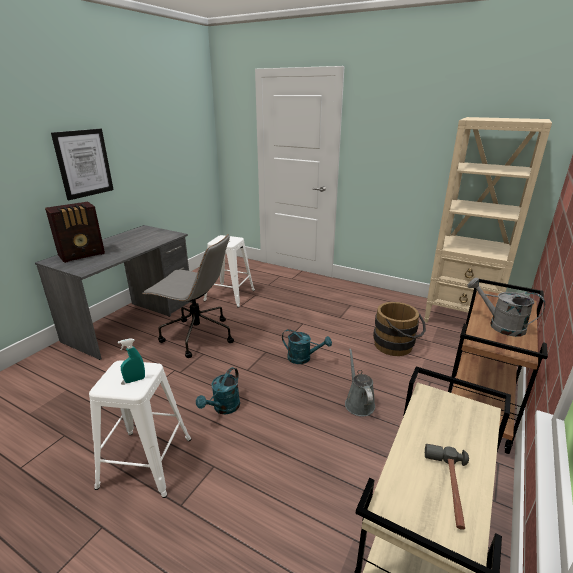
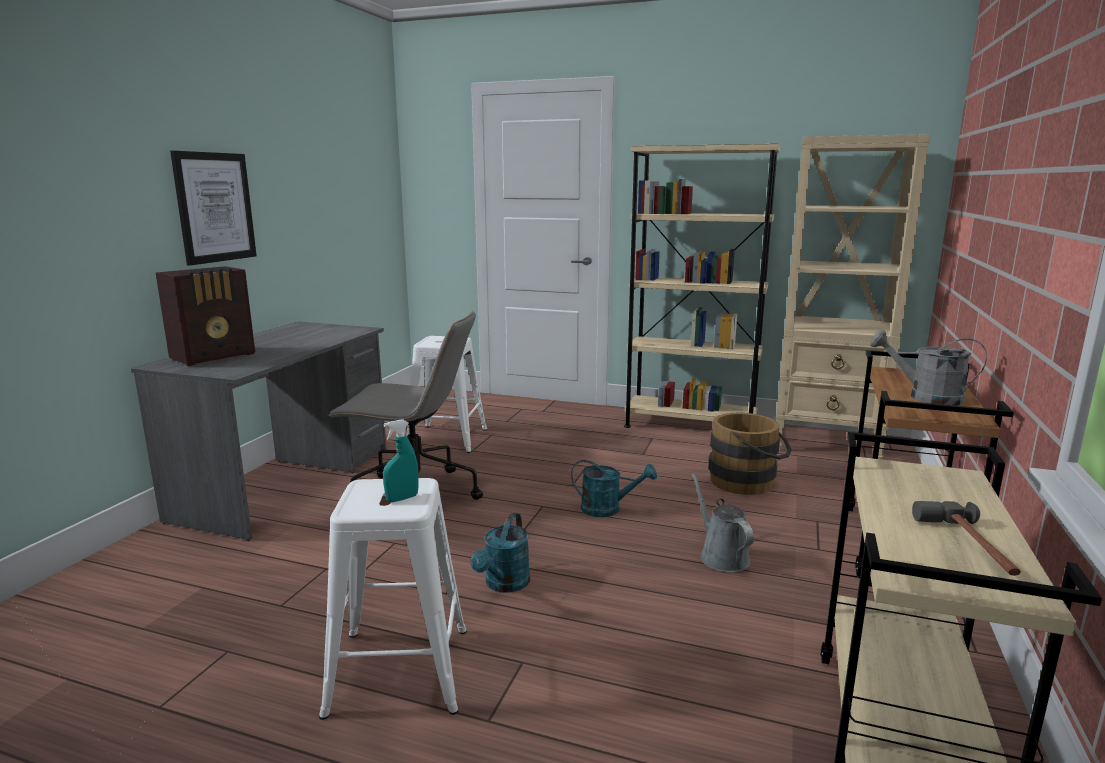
camera: 10 degrees left, 10 degrees down
none -> beige bookcase [624,144,780,428]

